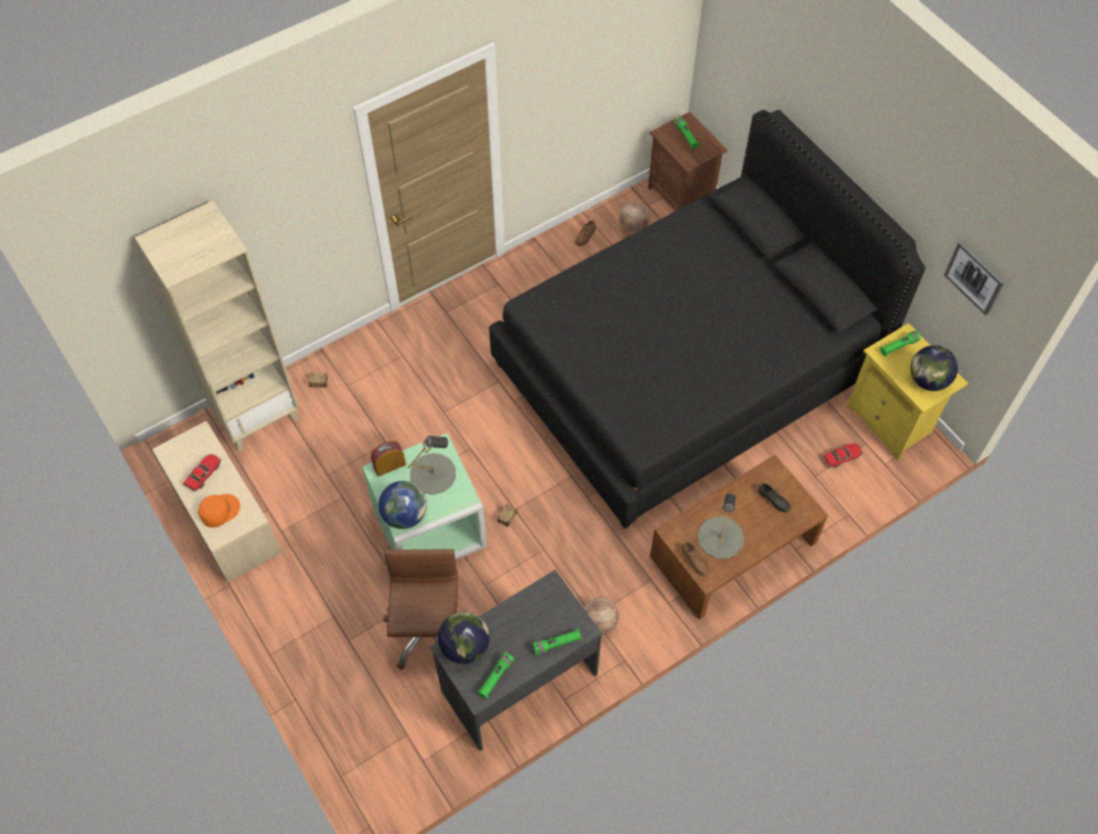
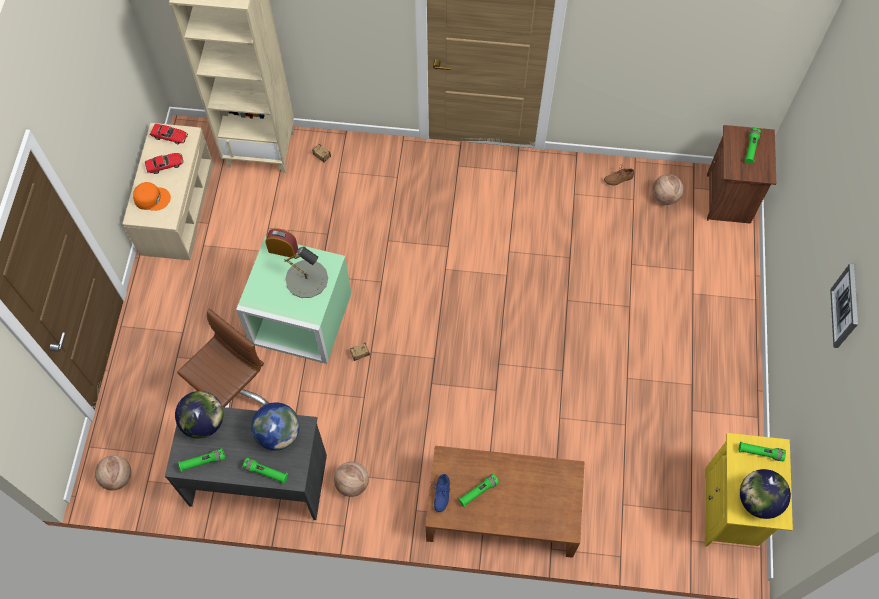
camera: 40 degrees right, 5 degrees up
globe [378,481,427,529] -> globe moved to [251,402,300,451]
black bed [489,110,925,529] -> none
brown shoe [682,541,709,576] -> blue shoe [431,474,451,512]
grey table lamp [697,493,744,559] -> green flashlight [458,474,499,508]
grey shoe [759,483,791,513] -> none
toy car [823,443,863,468] -> toy car moved to [150,124,188,144]
picture [944,241,1005,316] -> picture moved to [830,263,858,348]
none -> basketball [95,455,131,491]

